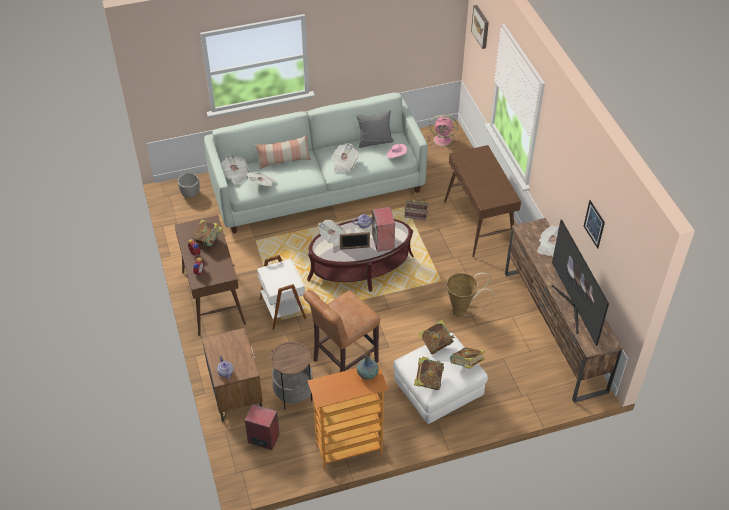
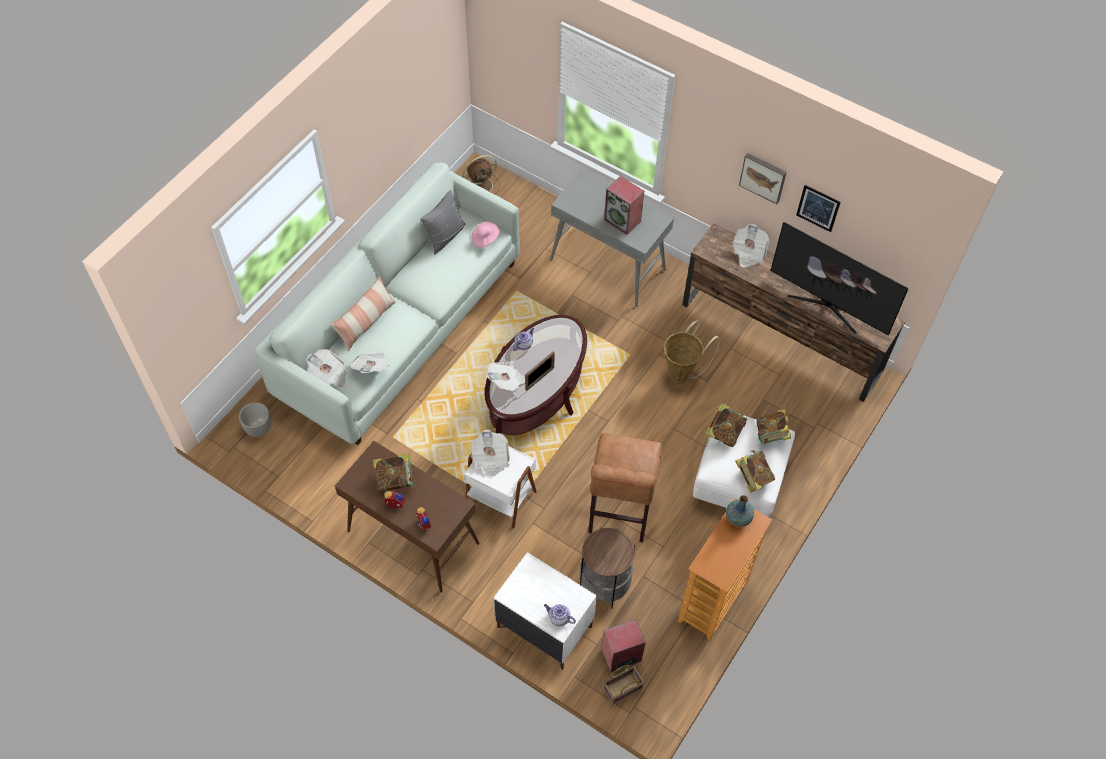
camera: 40 degrees left, 10 degrees up
brown nightstand [202,328,263,422] -> white nightstand [493,552,597,670]
newspaper [332,143,359,172] -> newspaper moved to [471,430,510,478]
speaker [372,207,395,252] -> speaker moved to [604,176,644,235]
basket [405,193,429,220] -> basket moved to [604,665,644,704]
pink fan [429,115,458,149] -> brown fan [462,155,499,194]
brown console table [444,145,521,257] -> grey console table [550,171,674,307]
picture [471,5,489,49] -> picture moved to [739,153,787,204]

